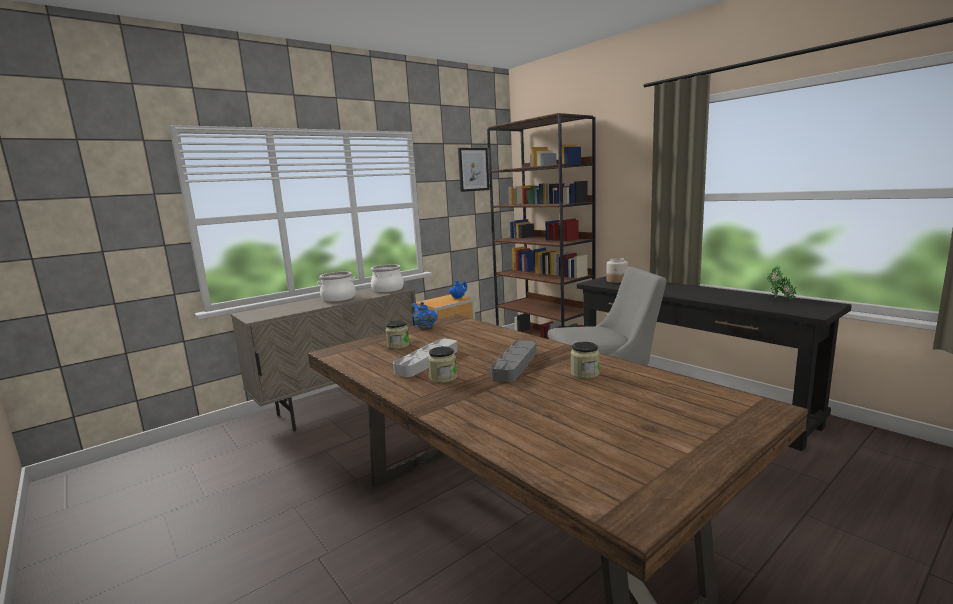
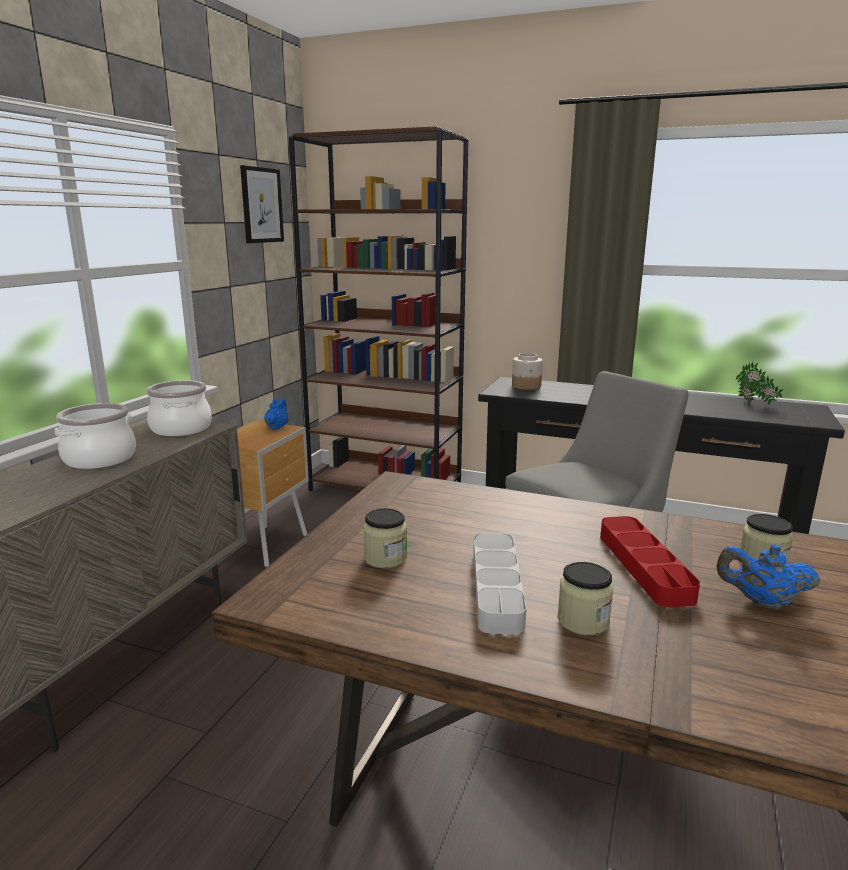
camera: 30 degrees left, 5 degrees up
blue teapot [411,302,438,329] -> blue teapot moved to [716,544,820,609]
grey tray [491,340,537,382] -> red tray [600,516,700,607]

